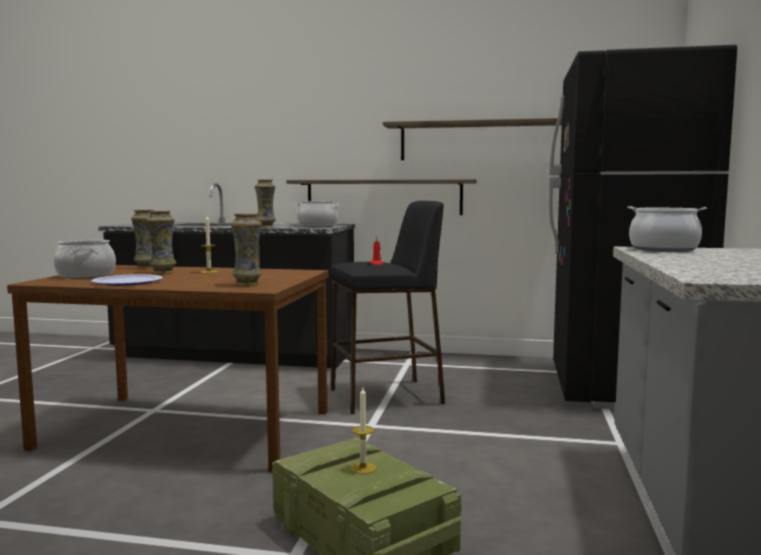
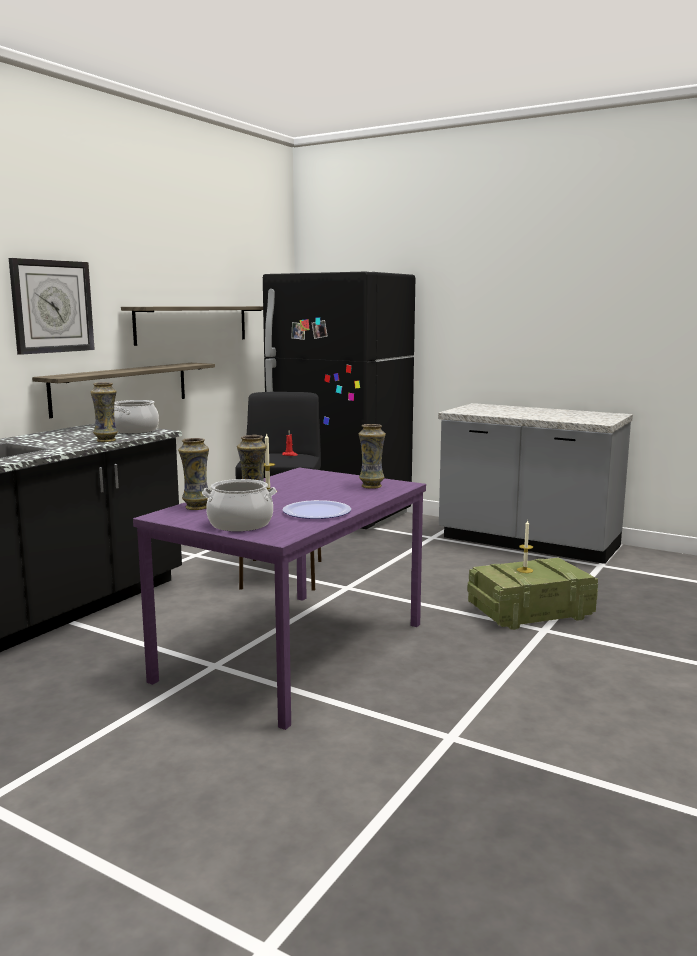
camera: 70 degrees left, 5 degrees up
brown dining table [7,265,329,472] -> purple dining table [133,468,426,730]
cooking pot [627,206,707,252] -> none
none -> wall clock [9,258,95,355]

